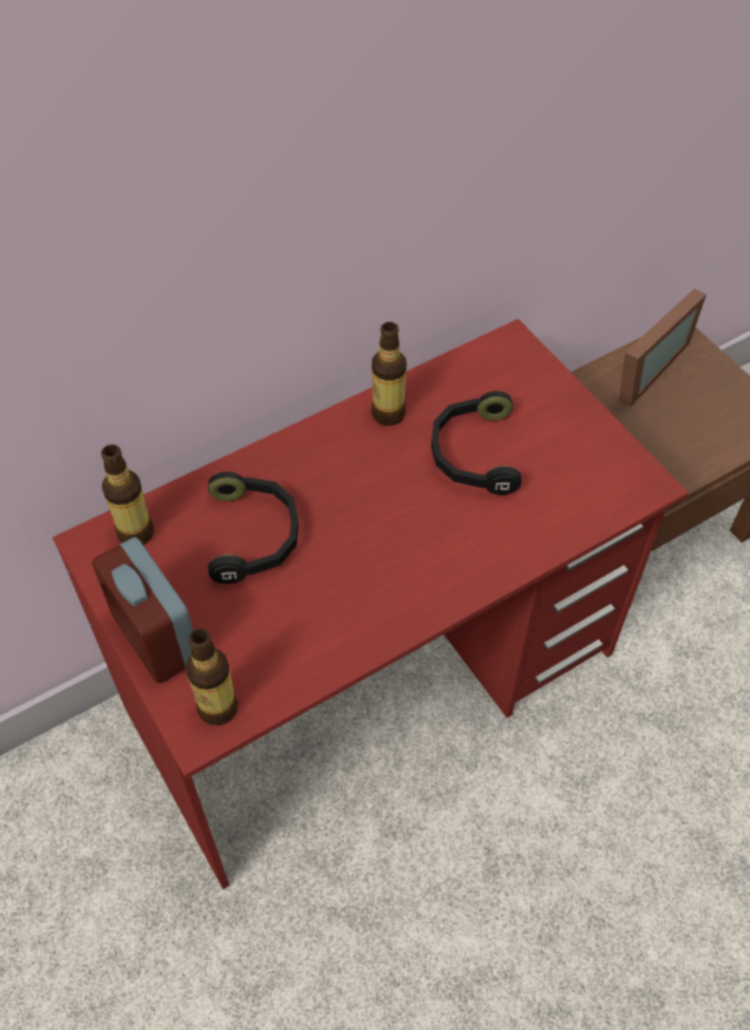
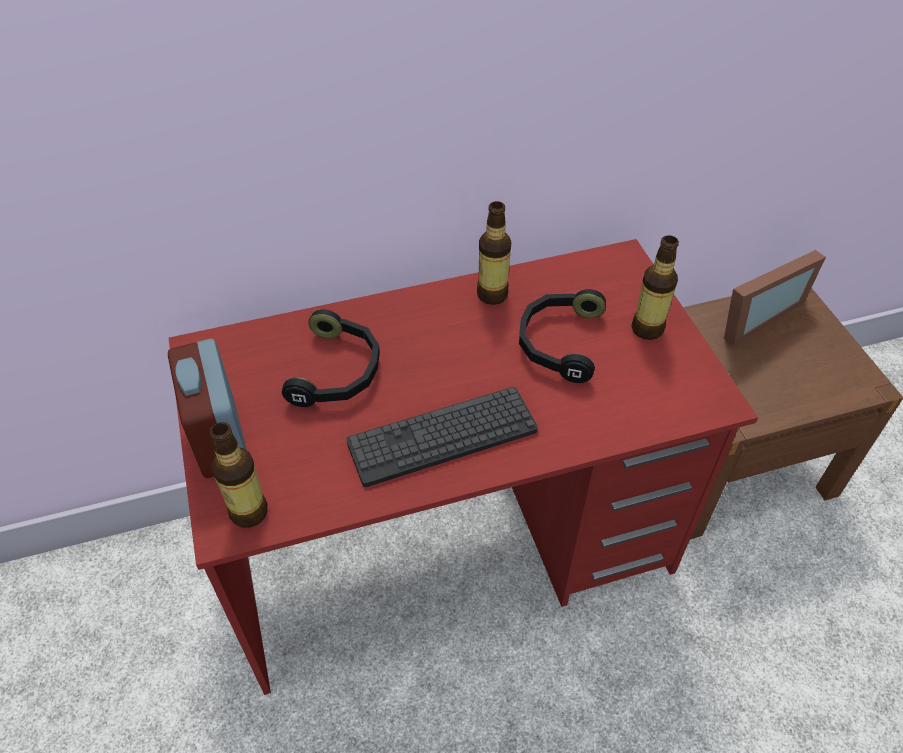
camera: 15 degrees right, 5 degrees down
bottle [101,444,154,545] -> bottle moved to [631,235,679,340]
none -> keyboard [346,387,538,487]

